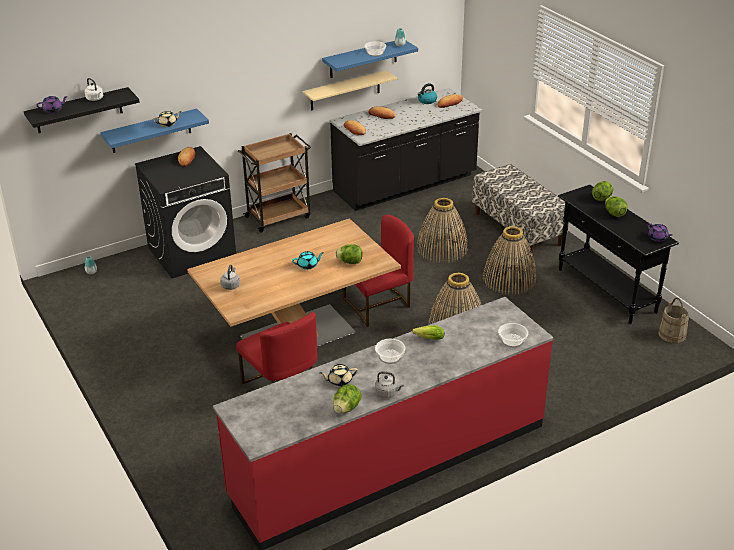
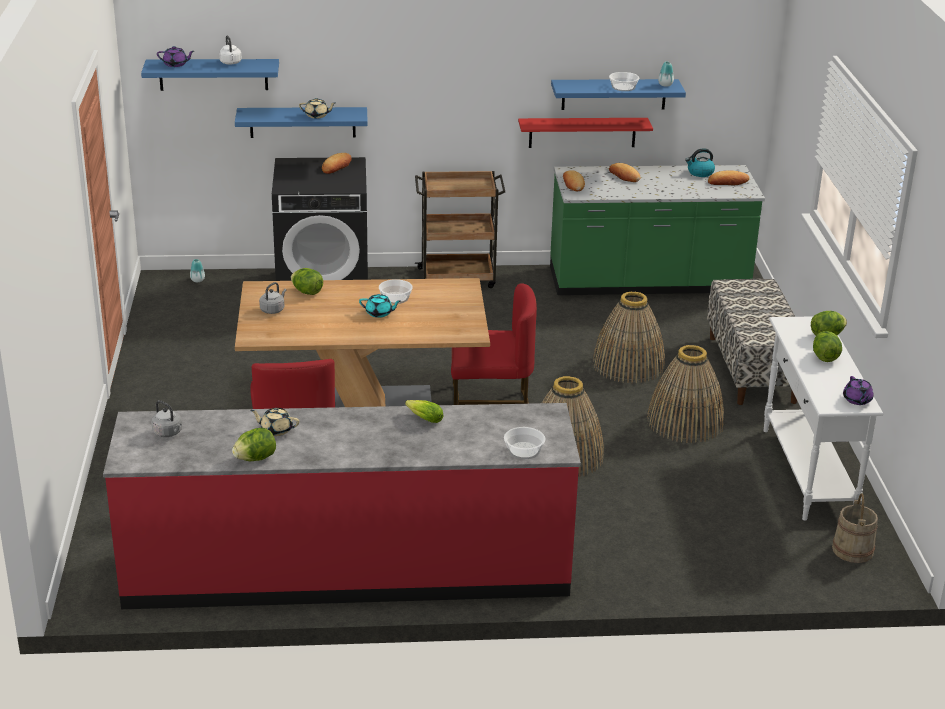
camera: 25 degrees right, 5 degrees down
black shelf [24,87,140,133] -> blue shelf [141,59,279,91]
beige shelf [303,70,398,111] -> red shelf [518,118,653,148]
black counter [330,88,482,211] -> green counter [550,165,765,295]
lettuce [336,244,362,264] -> lettuce moved to [291,268,323,295]
bowl [375,339,406,364] -> bowl moved to [379,279,413,304]
grey kettle [375,371,404,398] -> grey kettle moved to [152,400,182,437]
black console table [558,185,679,324] -> white console table [764,316,883,521]

